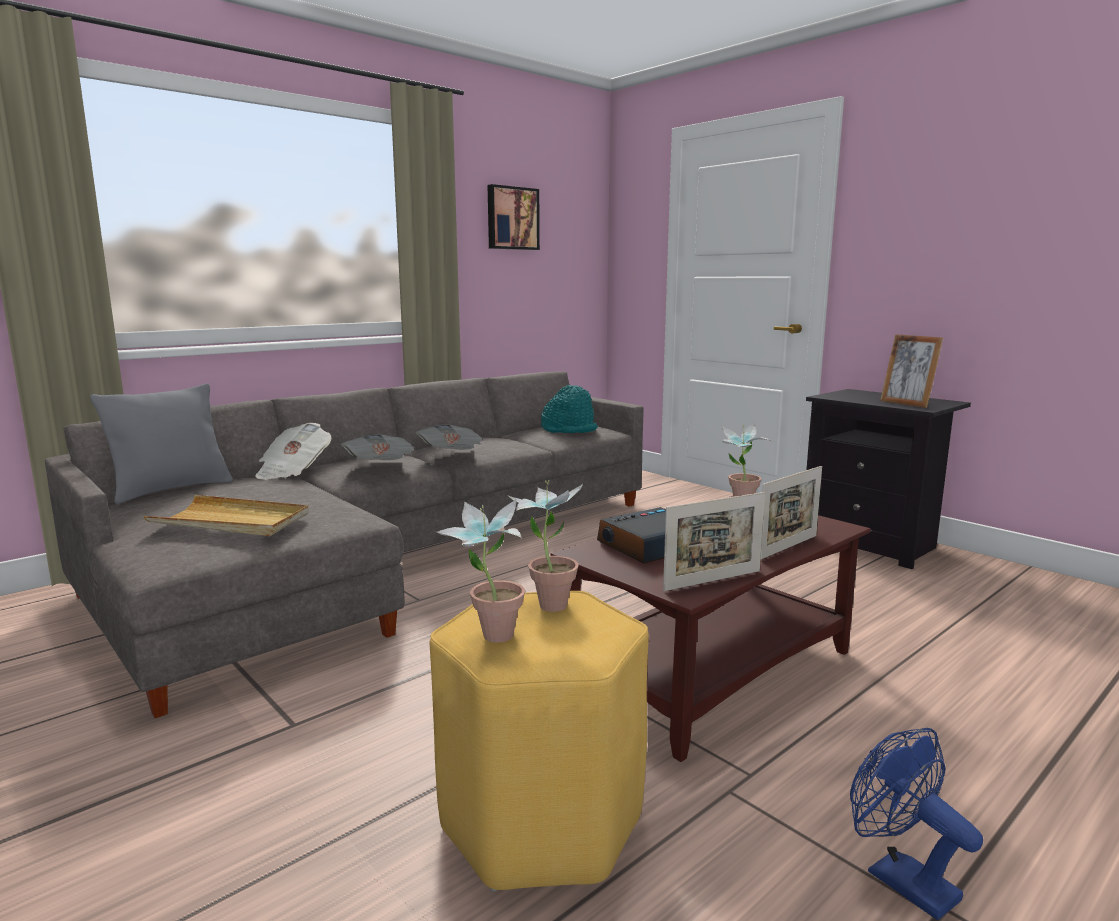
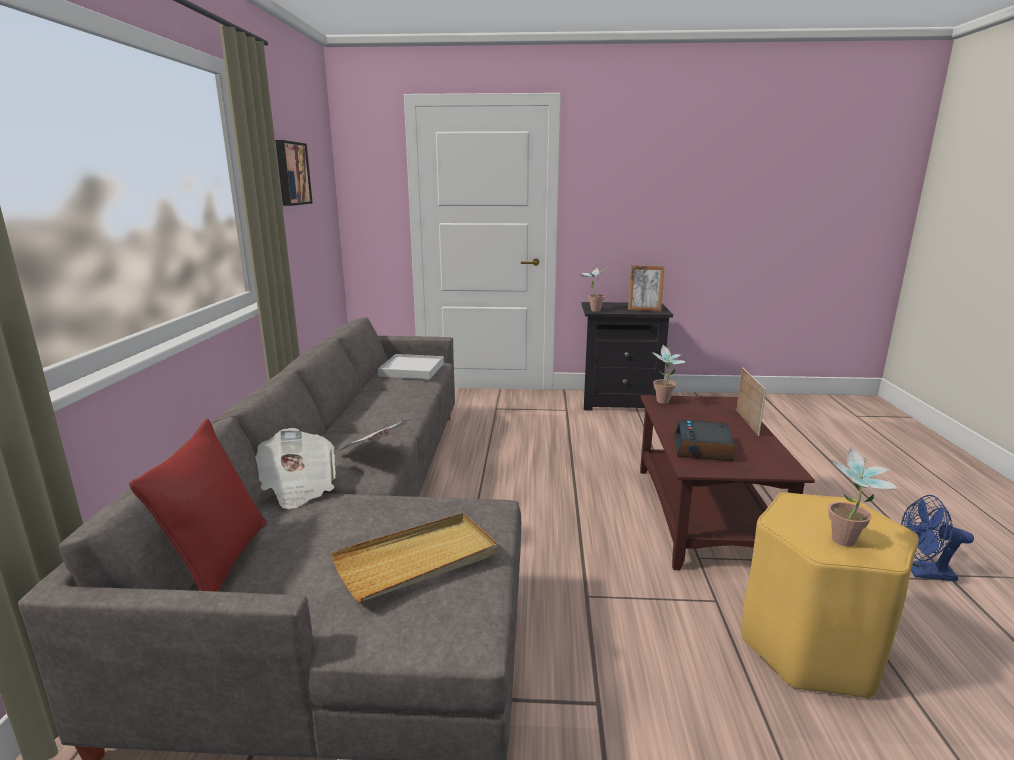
camera: 45 degrees left, 5 degrees up
grey pillow [90,383,233,504] -> red pillow [129,419,267,592]
newspaper [415,425,484,450] -> none
potted plant [508,480,583,612] -> potted plant moved to [580,267,606,312]
turquoise hat [541,385,598,433] -> white tray [378,354,444,379]
picture frame [663,492,765,591] -> none

